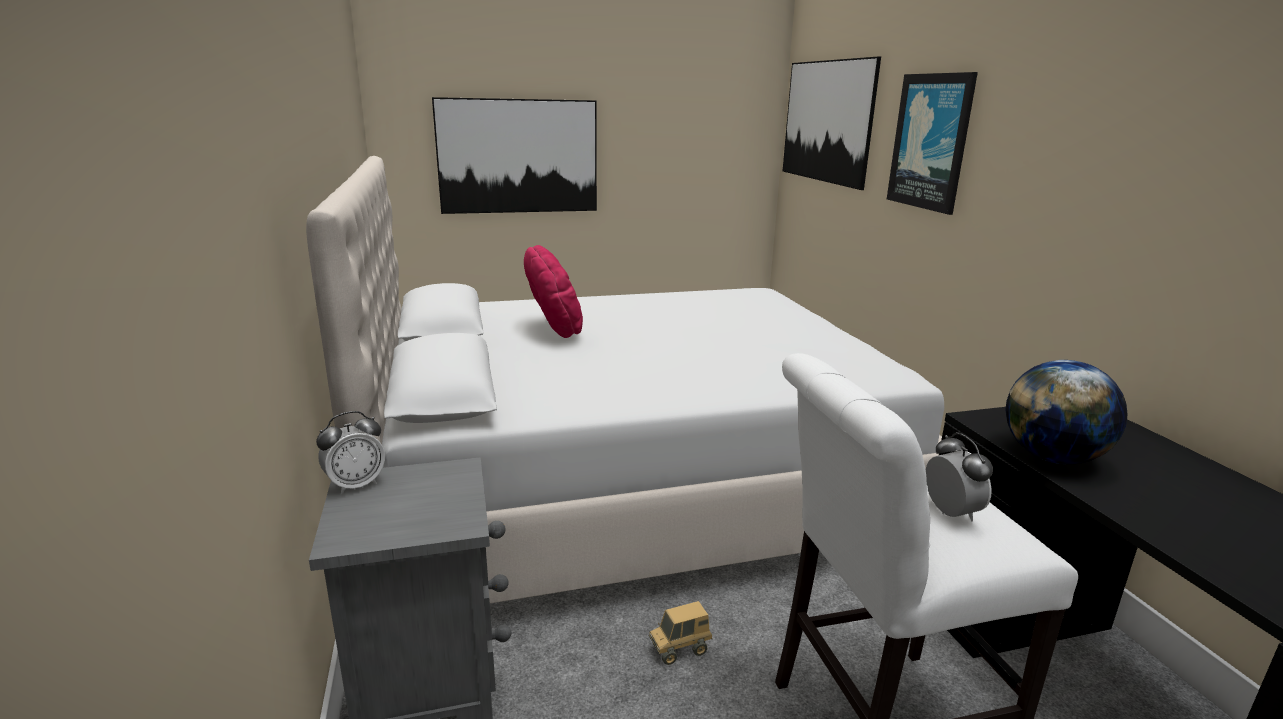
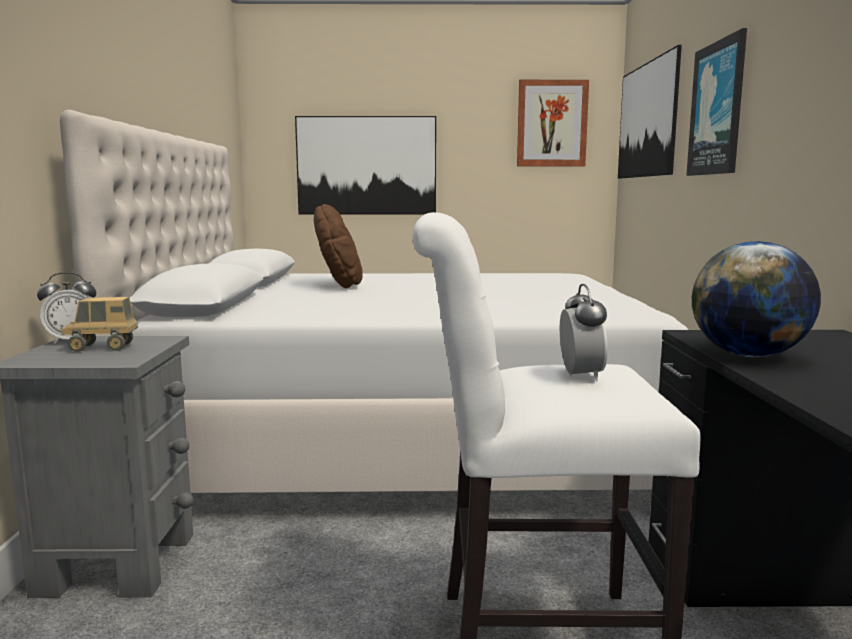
camera: 15 degrees right, 10 degrees down
pink pillow [524,245,583,338] -> brown pillow [314,204,363,288]
toy truck [649,601,712,665] -> toy truck moved to [62,297,138,352]
none -> picture [517,80,589,166]

